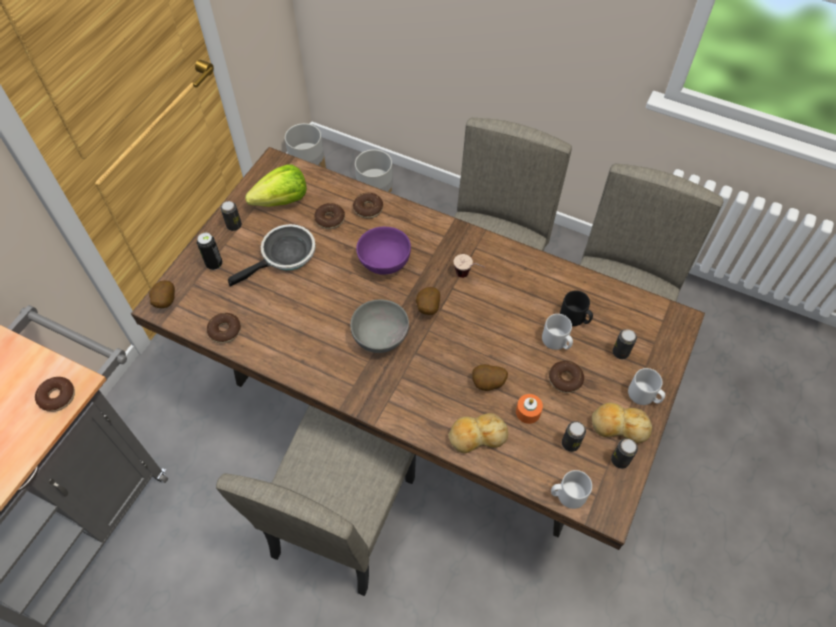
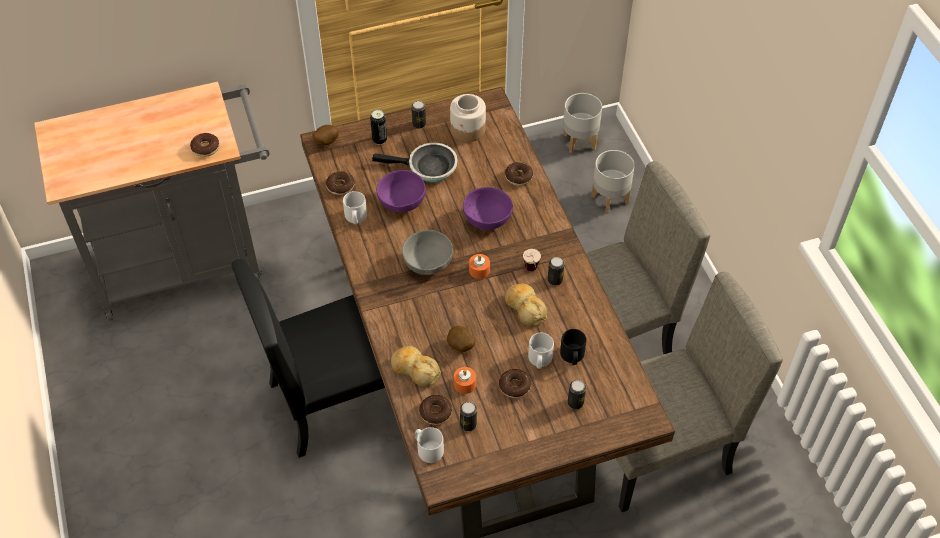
camera: 45 degrees right, 5 degrees down
beige chair [216,405,416,596] -> black chair [231,259,385,458]
lettuce [245,165,307,207] -> jar [450,94,486,142]
donut [314,203,345,229] -> donut moved to [419,395,452,425]
potato [416,287,440,315] -> orange candle [469,254,490,279]
bread [592,402,652,443] -> bread moved to [505,284,547,327]
can [611,438,638,469] -> can moved to [548,257,564,286]
grey mug [628,368,665,405] -> grey mug moved to [343,191,367,224]
none -> purple bowl [377,170,426,212]

